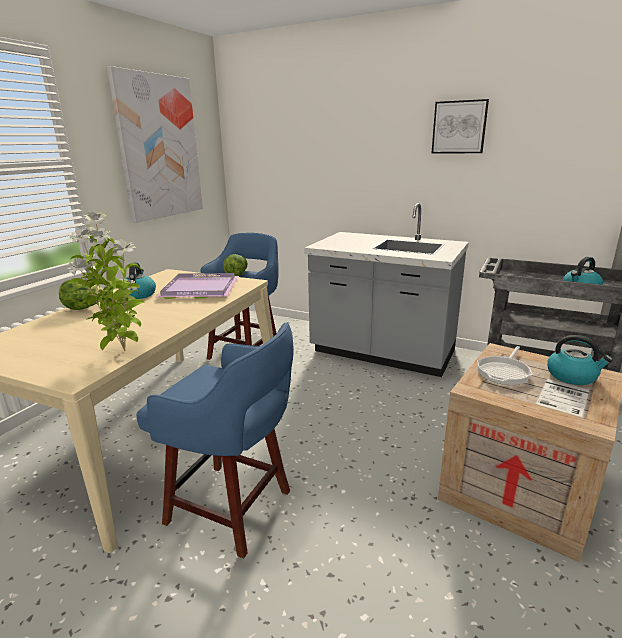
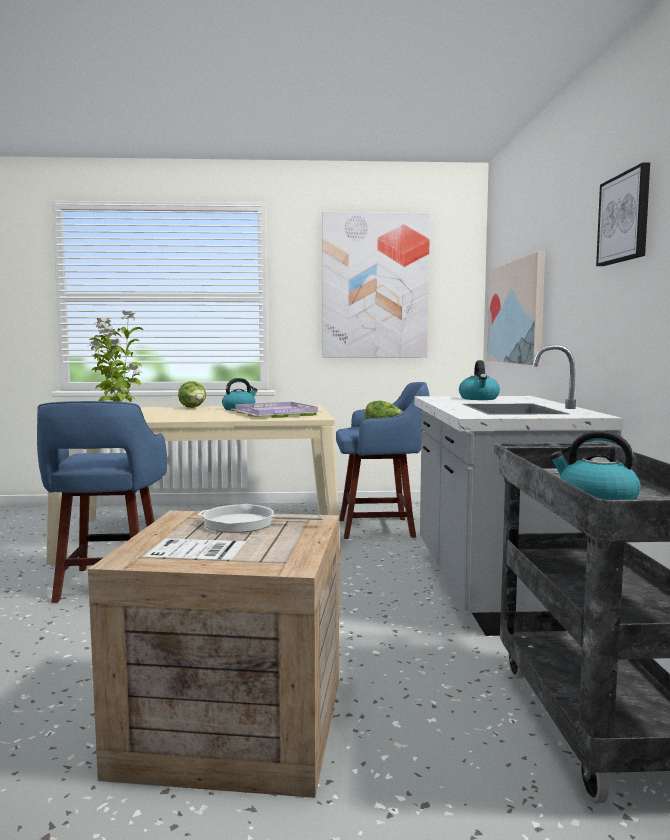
camera: 60 degrees right, 15 degrees down
kettle [547,335,613,385] -> kettle moved to [459,360,500,400]
none -> picture [487,252,545,366]

